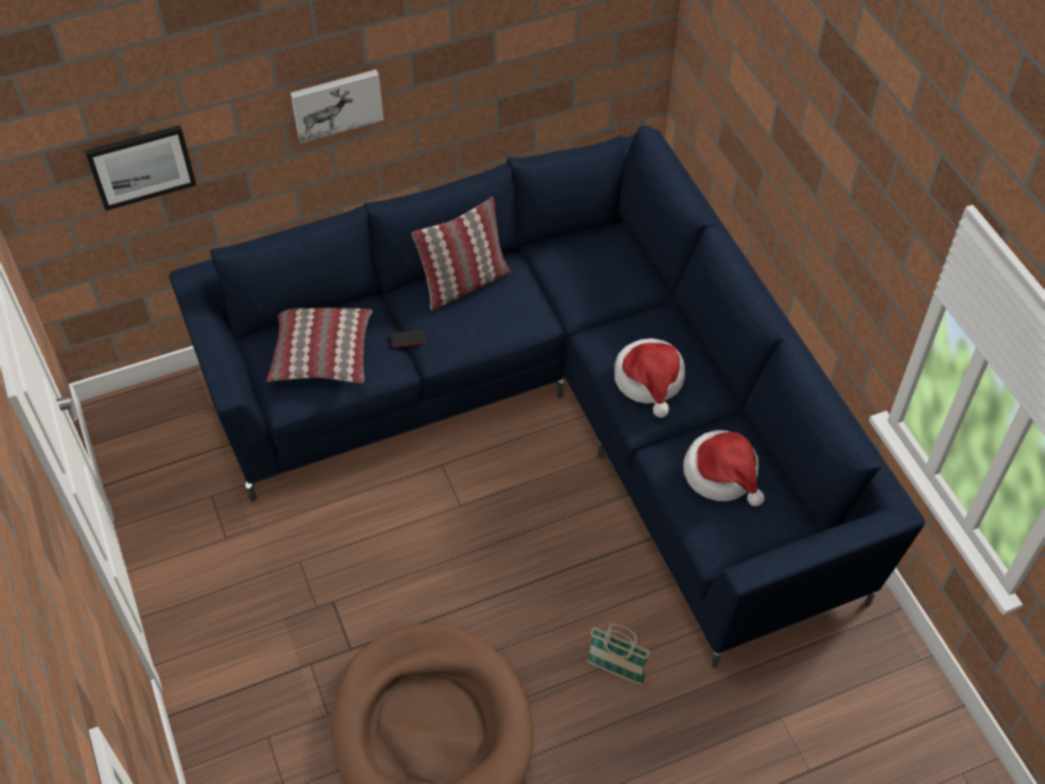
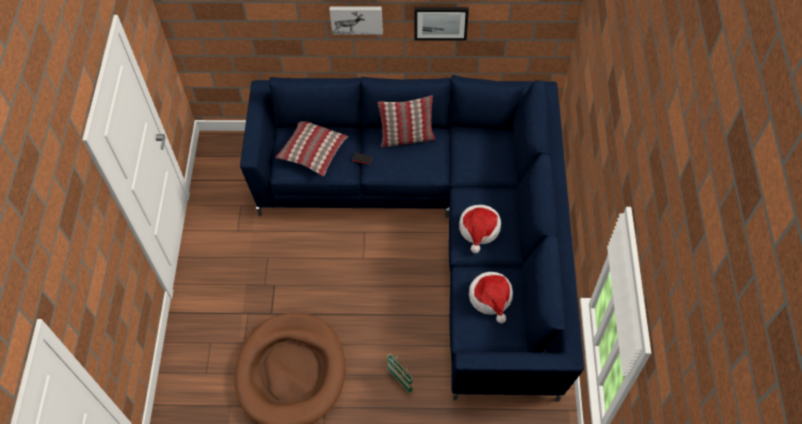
camera: 25 degrees right, 5 degrees up
picture [85,125,196,211] -> picture moved to [414,7,469,41]

